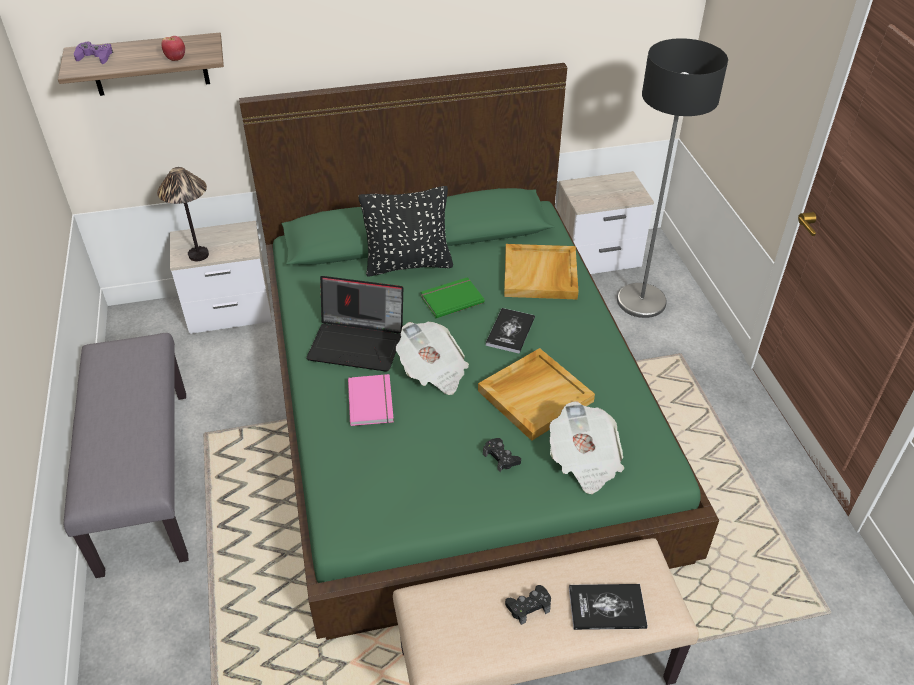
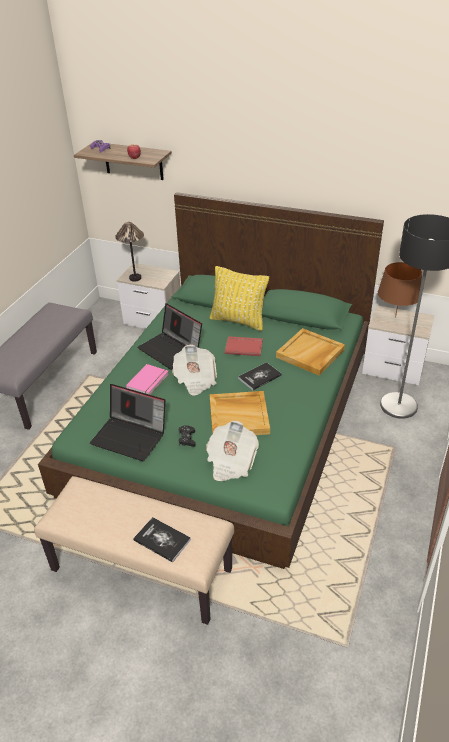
camera: 35 degrees right, 5 degrees down
black pillow [359,186,453,277] -> yellow pillow [209,266,269,331]
green book [420,277,484,318] -> red book [225,336,263,356]
black game controller [505,585,551,625] -> none
none -> laptop [90,384,165,461]
none -> brown table lamp [378,262,422,318]

